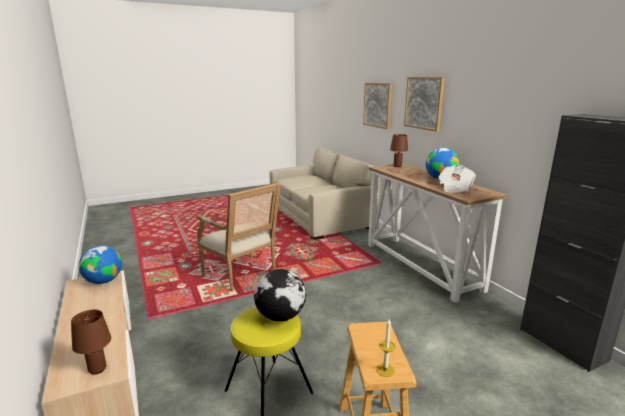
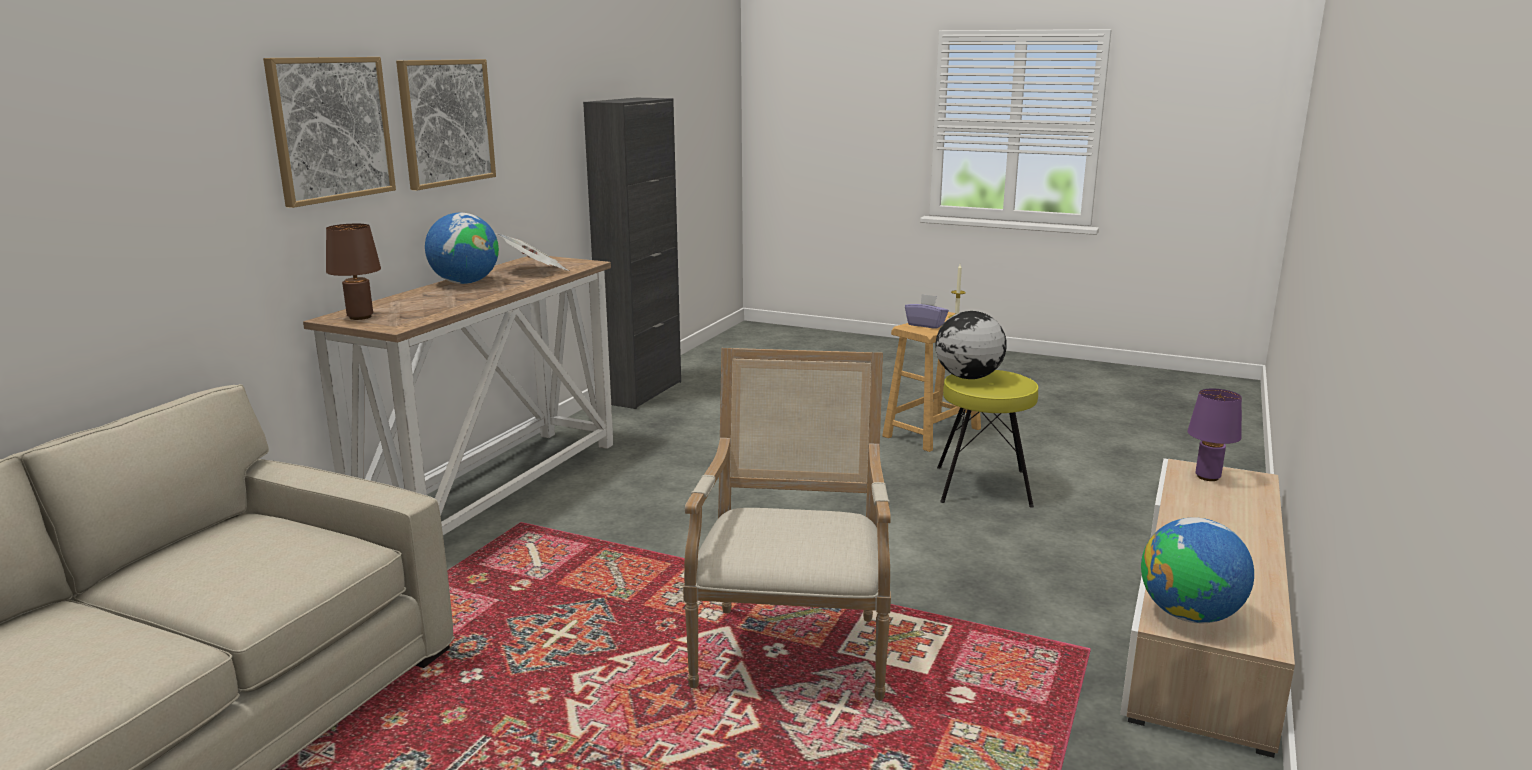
camera: 130 degrees left, 0 degrees up
brown table lamp [71,310,111,375] -> purple table lamp [1188,389,1242,481]
picture [363,83,392,129] -> picture moved to [396,59,496,190]
none -> purple tissue box [905,294,949,329]

